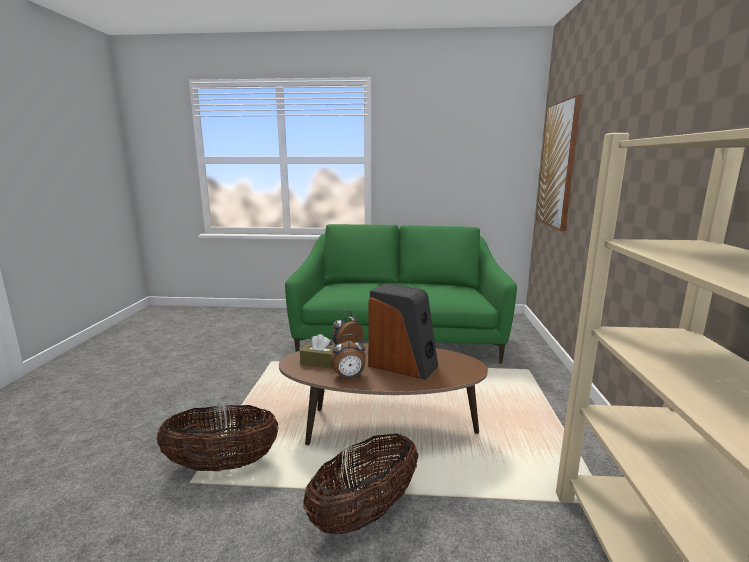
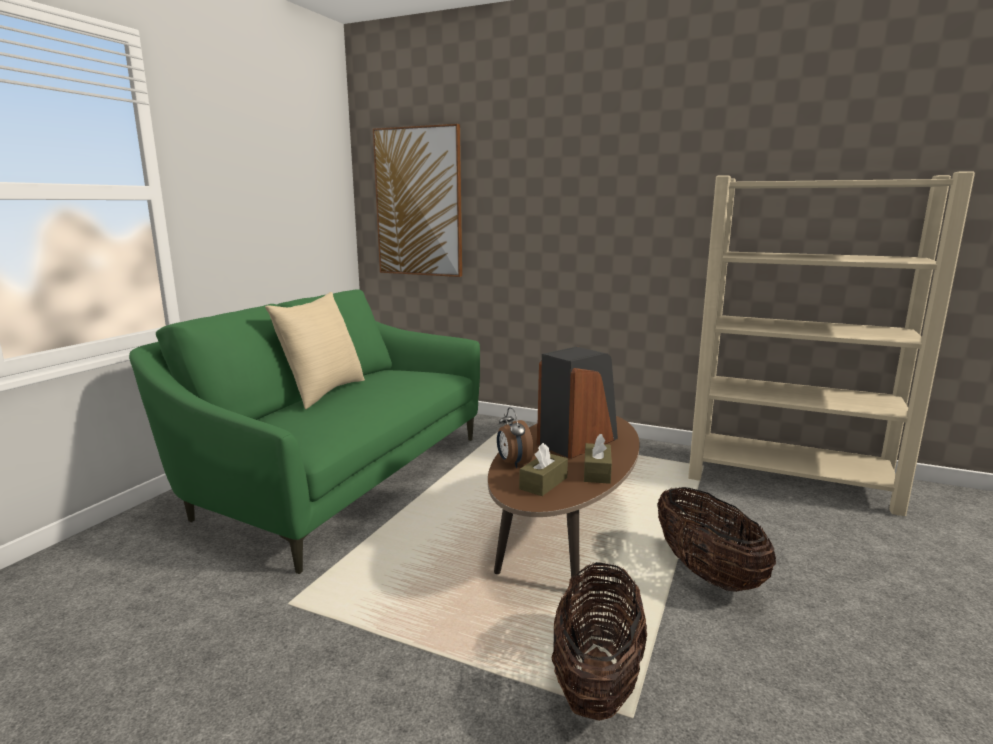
camera: 70 degrees left, 0 degrees up
alarm clock [331,334,366,379] -> brown tissue box [584,434,612,484]
none -> beige pillow [265,292,365,409]

